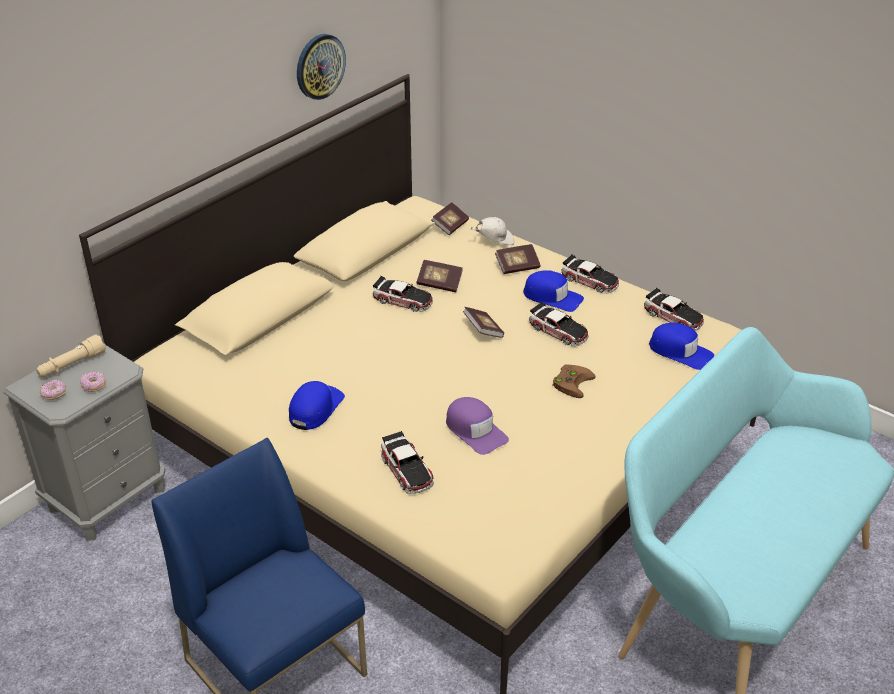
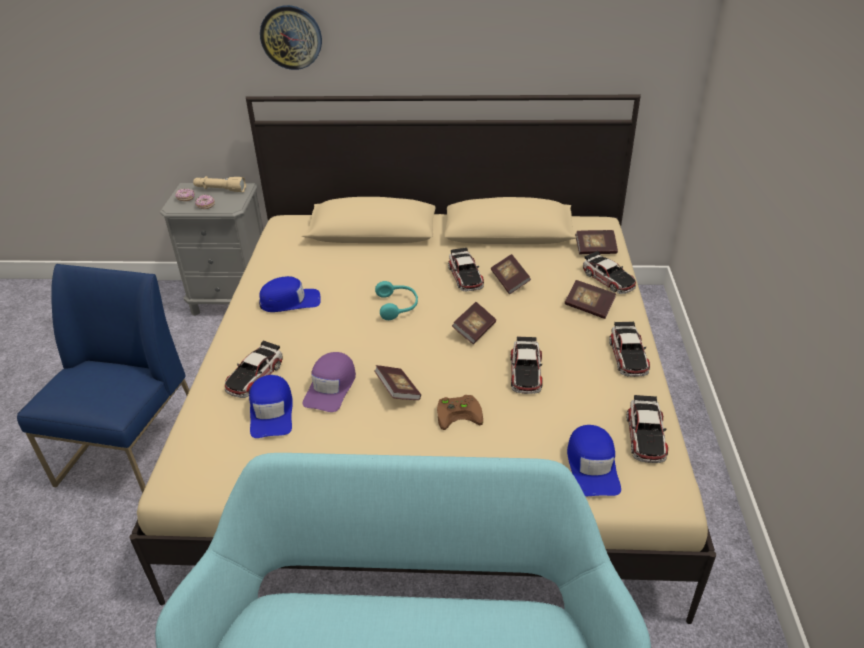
camera: 55 degrees right, 0 degrees up
wall clock [297,34,346,100] -> wall clock moved to [260,5,322,70]
white cap [471,217,514,245] -> toy car [583,251,636,294]
blue cap [523,270,584,312] -> blue cap moved to [249,375,293,438]
none -> book [374,365,421,400]
none -> turquoise headphones [375,281,418,320]

